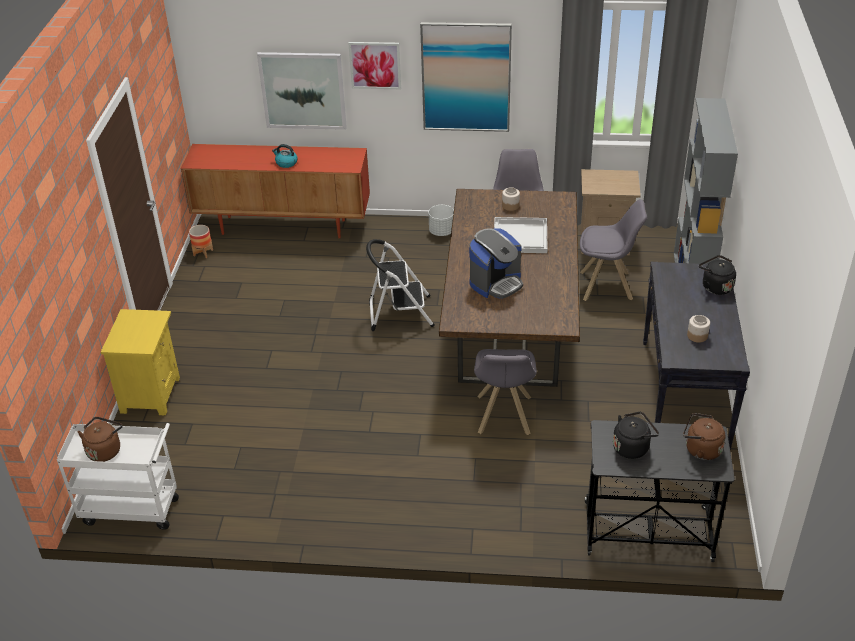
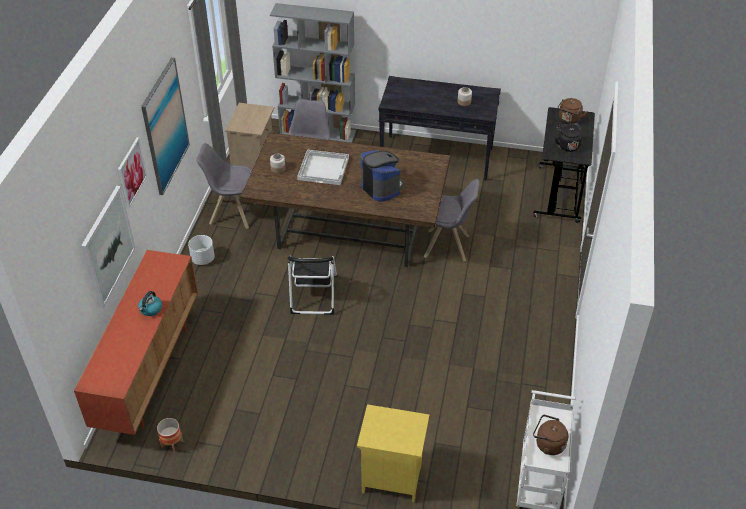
camera: 85 degrees left, 5 degrees up
black kettle [699,255,736,295] -> none

